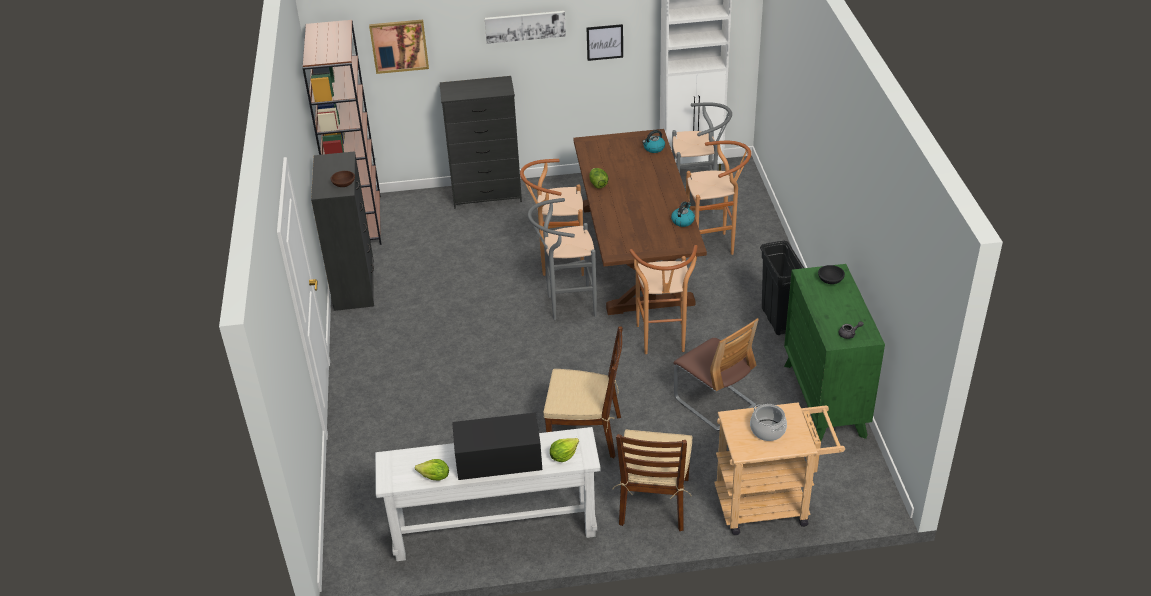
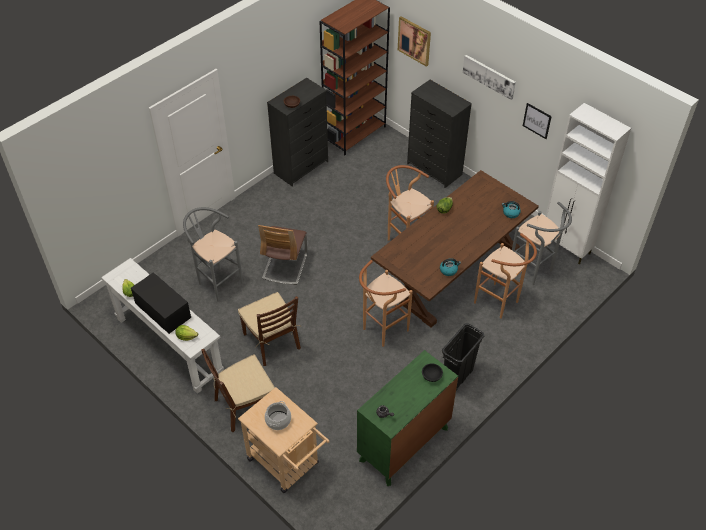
camera: 50 degrees right, 10 degrees up
grey stool [528,198,597,320] -> grey stool moved to [183,207,243,302]
chair [673,318,759,431] -> chair moved to [258,225,307,285]

